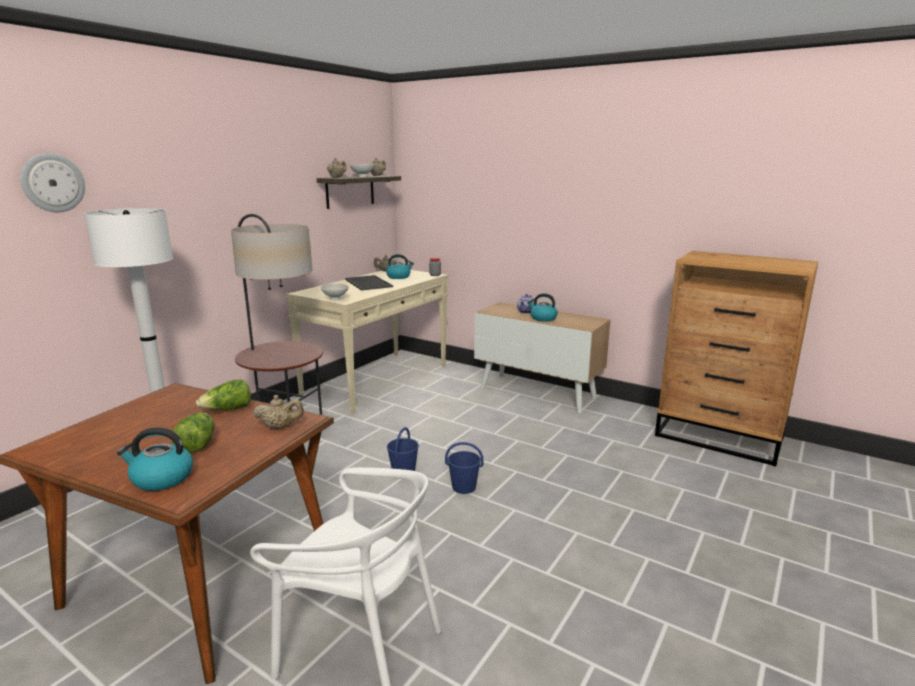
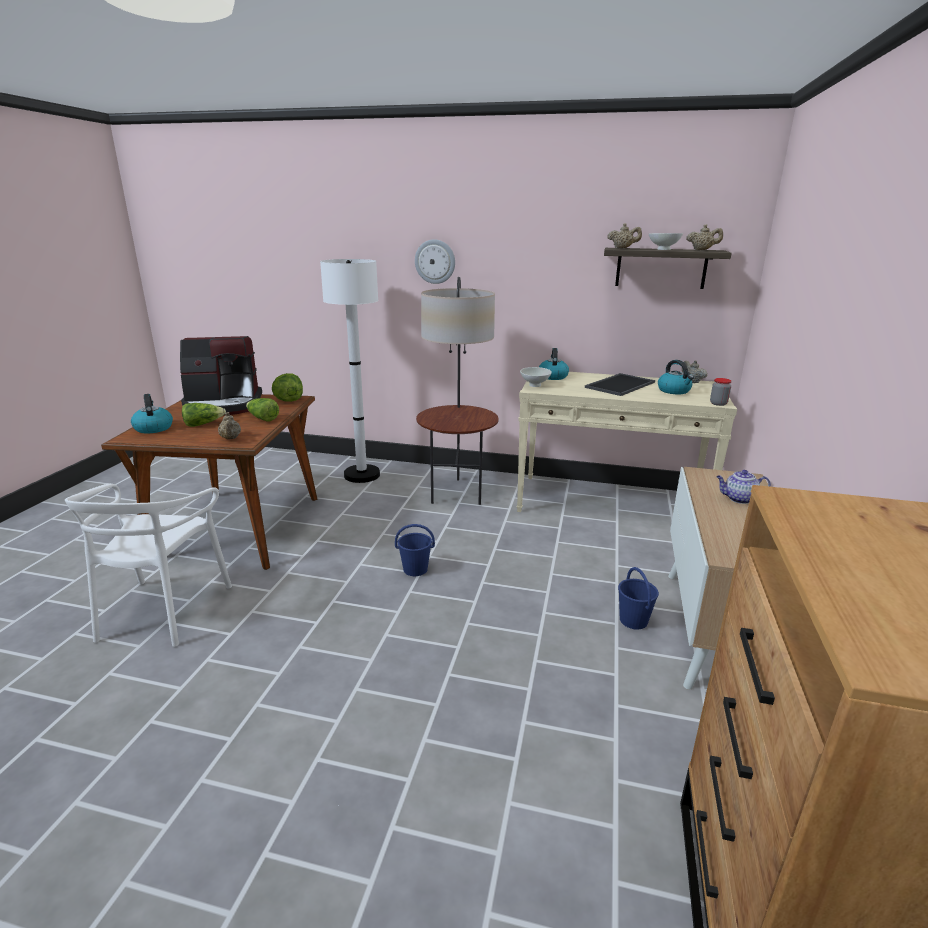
camera: 70 degrees right, 5 degrees up
wall clock [21,153,85,212] -> wall clock moved to [415,239,455,284]
blue bucket [445,442,484,494] -> blue bucket moved to [618,567,659,630]
kettle [527,293,558,322] -> kettle moved to [539,348,569,380]
none -> coffee machine [180,336,262,415]
none -> lettuce [272,373,303,402]

